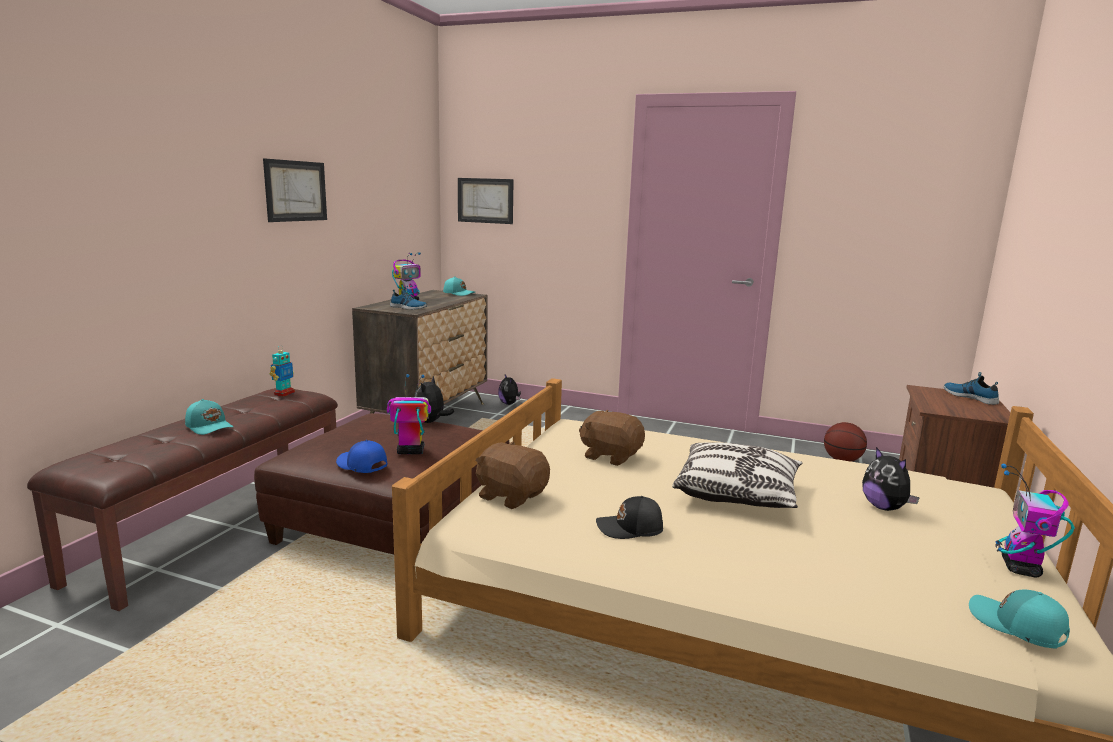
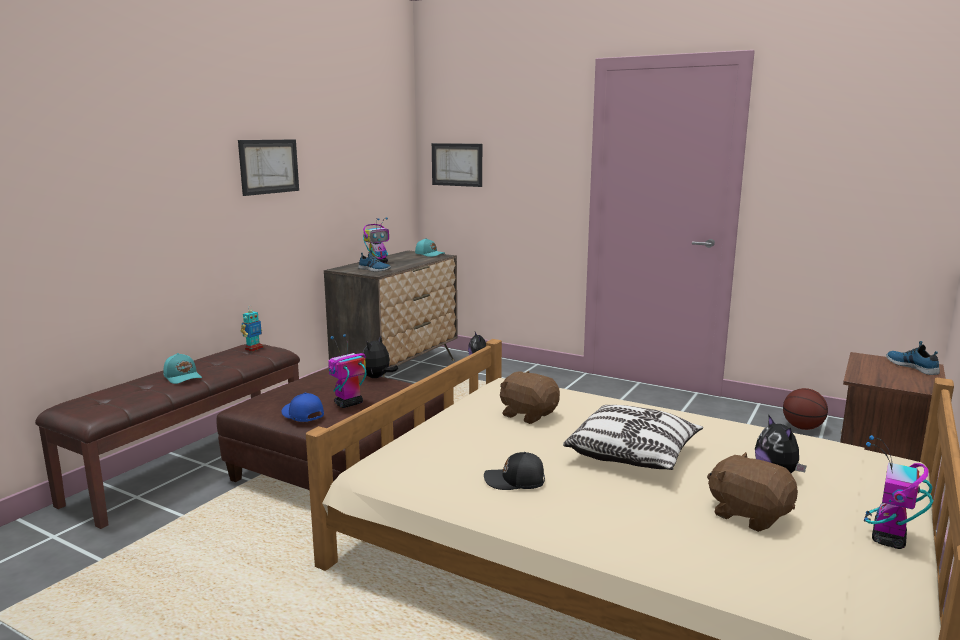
camera: 10 degrees right, 0 degrees up
toy robot [387,374,431,454] -> toy robot turned 45 degrees counterclockwise [328,334,366,408]
brown plush toy [476,441,550,509] -> brown plush toy moved to [707,452,798,532]
turquoise cap [969,590,1070,648] -> none

